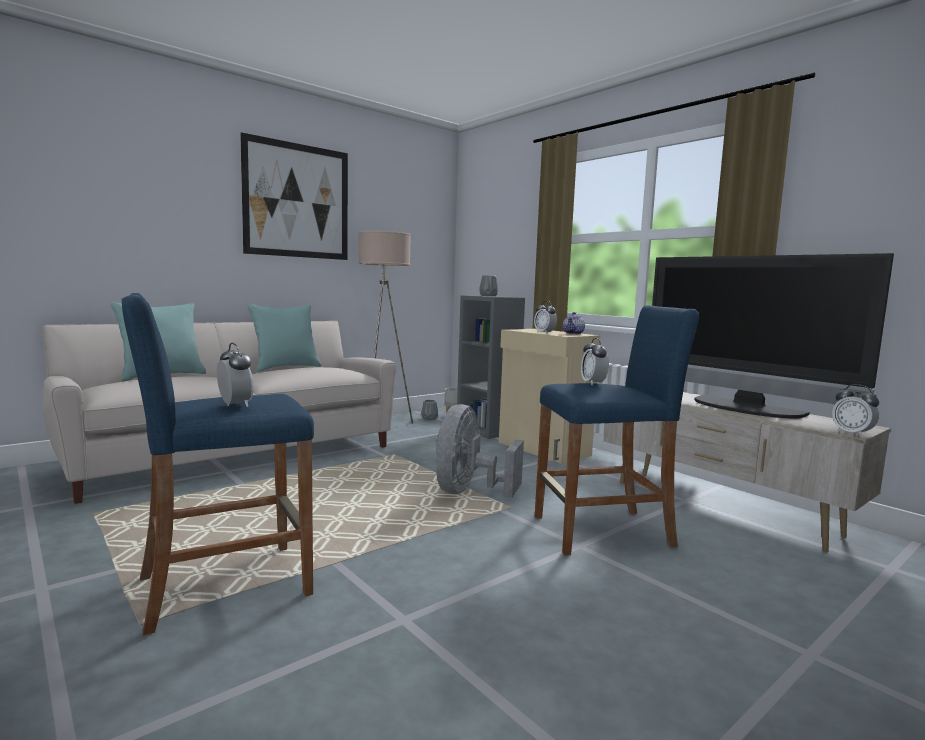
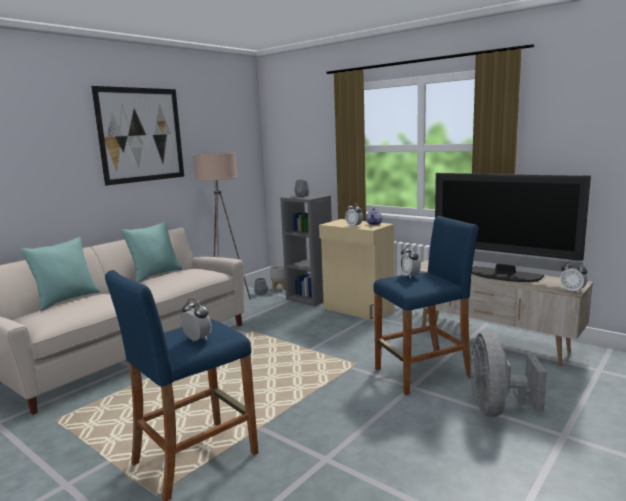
camera: 10 degrees left, 5 degrees up
grey fan [436,404,524,498] -> grey fan moved to [470,332,547,417]

